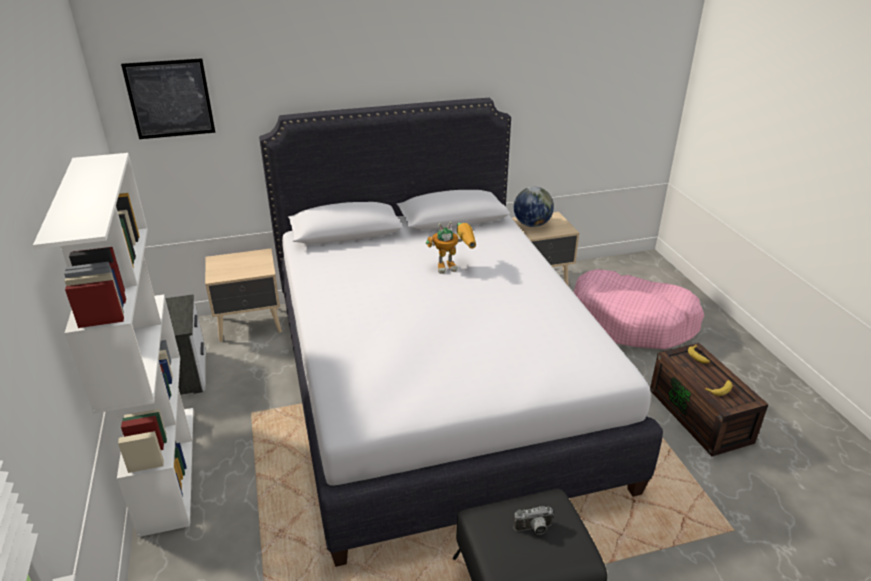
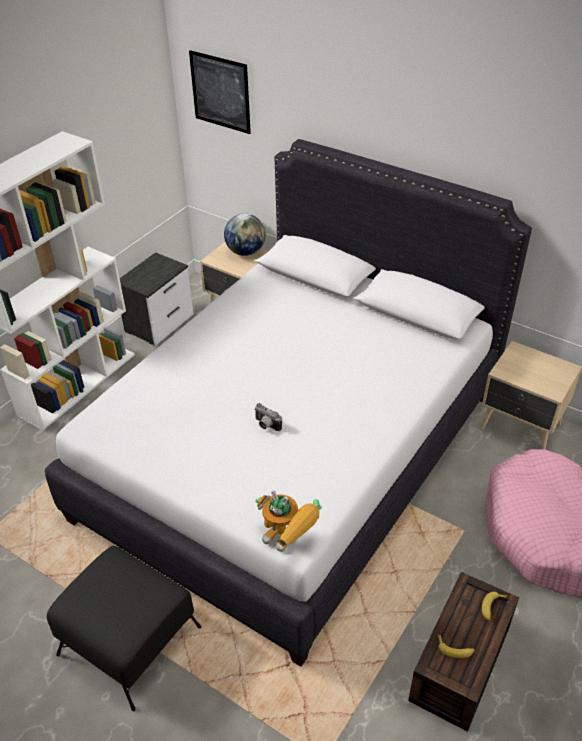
camera: 50 degrees right, 10 degrees up
toy robot [426,222,476,274] -> toy robot moved to [255,490,322,552]
camera [513,506,554,534] -> camera moved to [254,403,282,431]
globe [514,187,554,227] -> globe moved to [224,213,265,256]

